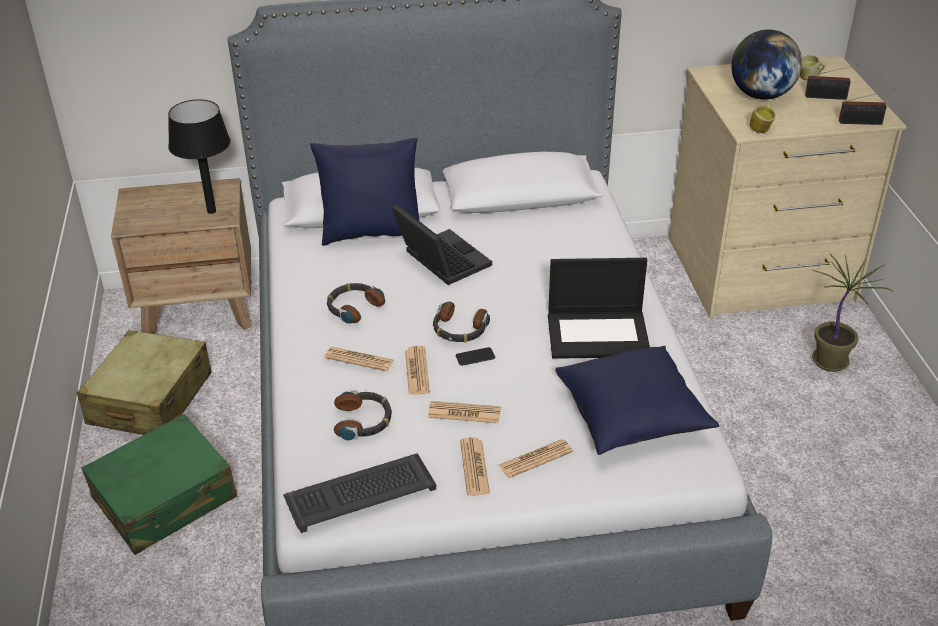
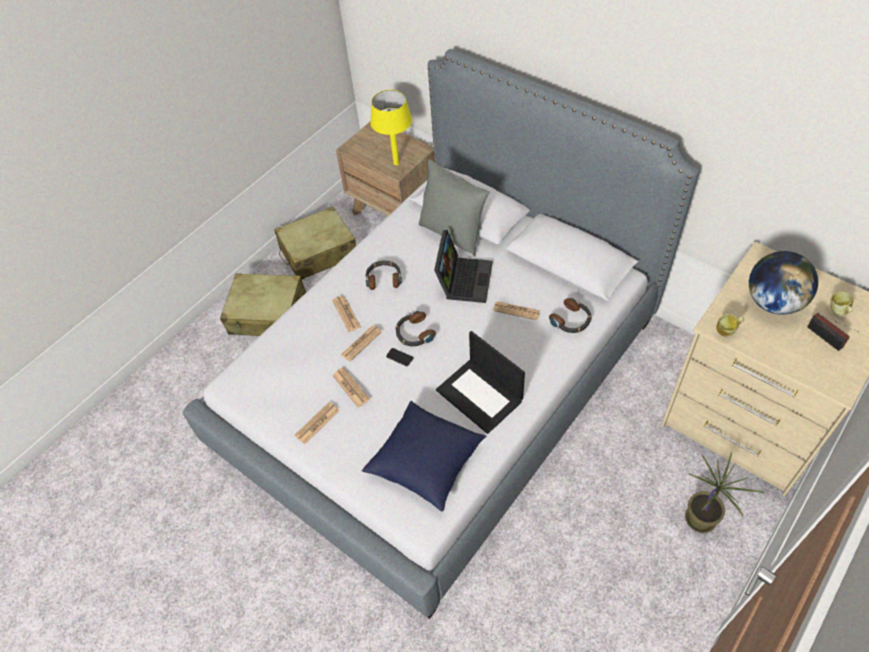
camera: 50 degrees right, 15 degrees up
green suitcase [81,414,237,555] -> beige suitcase [220,274,306,336]
black table lamp [168,99,231,214] -> yellow table lamp [370,90,412,165]
keyboard [283,453,436,533] -> none
blue pillow [310,138,420,246] -> grey pillow [419,159,490,256]
headphones [334,391,392,441] -> headphones moved to [549,298,591,333]
newspaper [499,439,573,478] -> newspaper moved to [493,302,540,320]
radio [839,89,894,125] -> none

